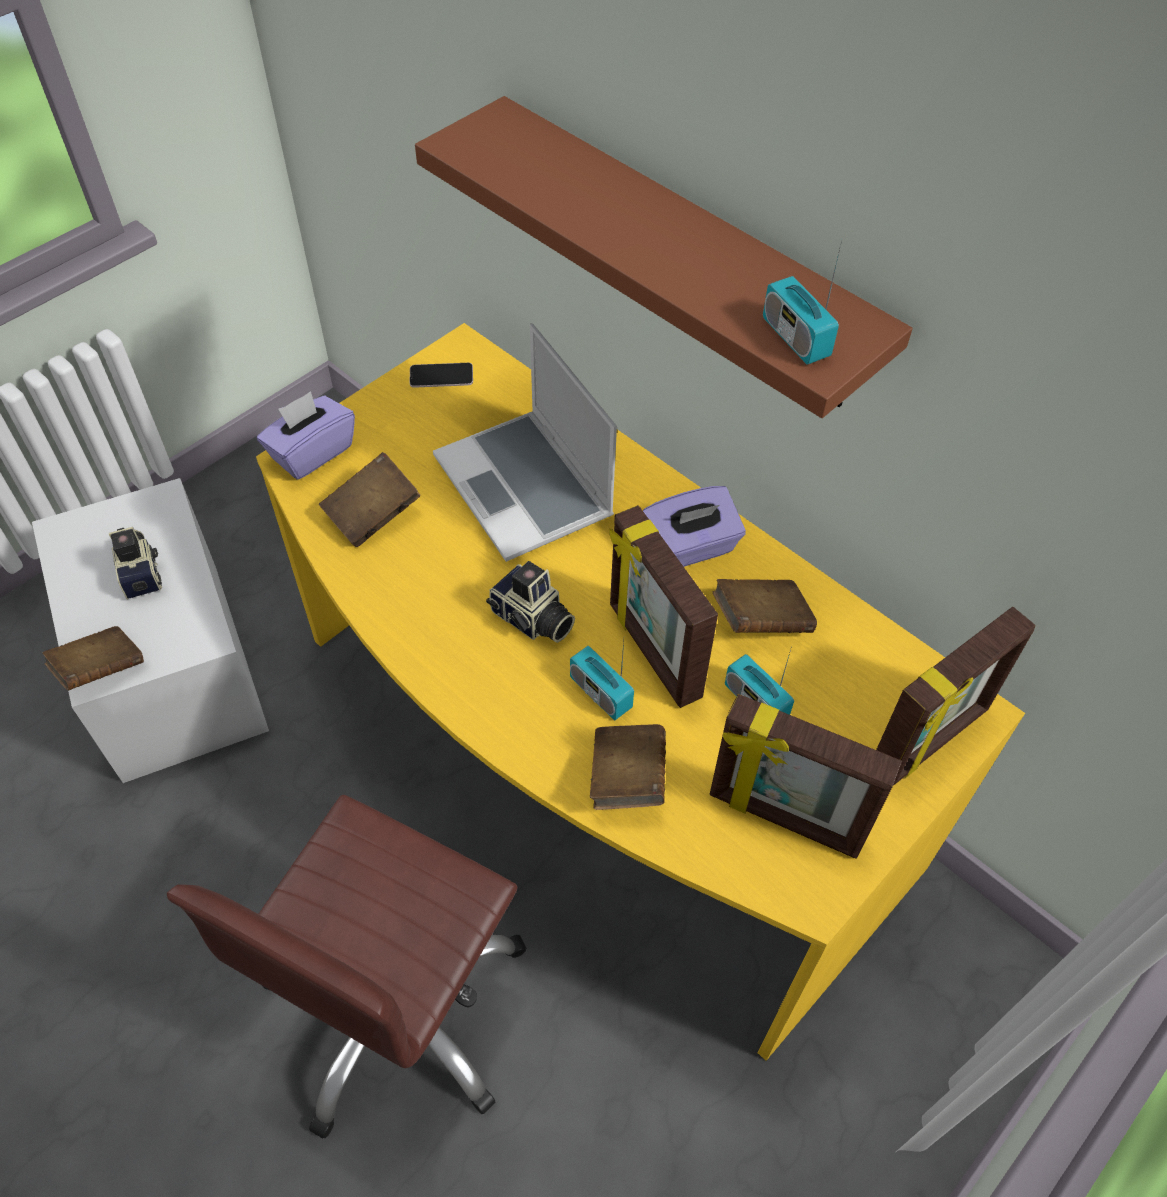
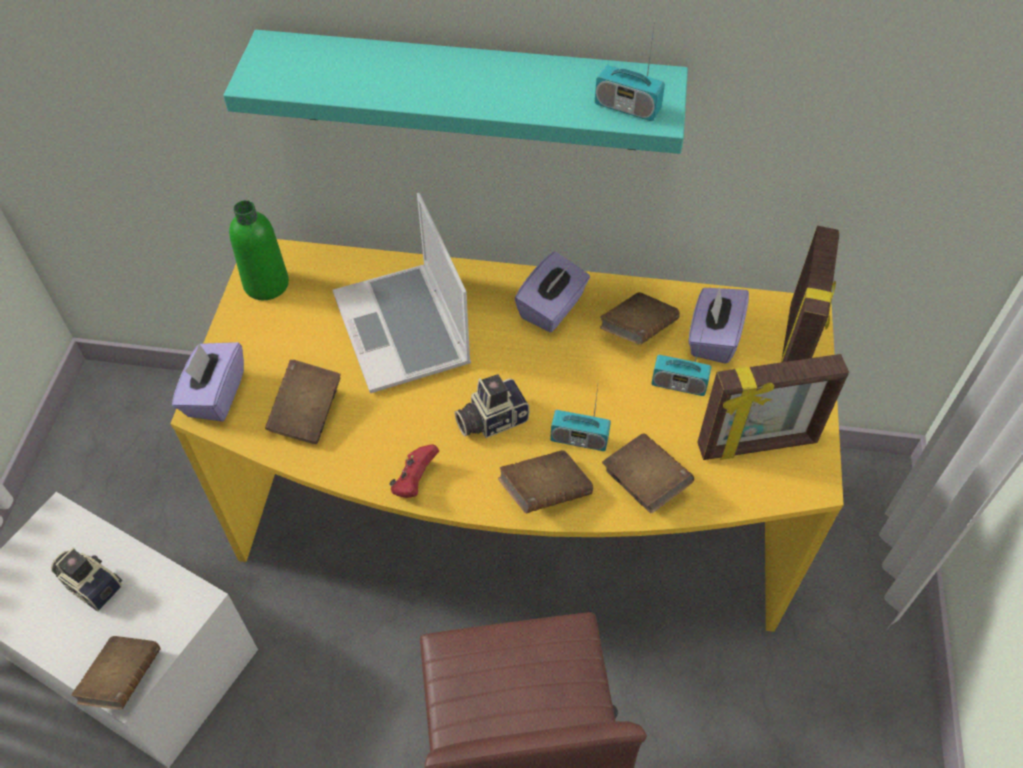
camera: 35 degrees left, 0 degrees up
phone [409,363,473,388] -> green bottle [229,200,289,300]
brown shelf [415,96,913,418] -> turquoise shelf [223,30,688,154]
laptop [433,323,617,562] -> laptop turned 45 degrees clockwise [332,193,471,393]
camera [486,561,575,643] -> camera turned 150 degrees clockwise [454,374,530,438]
picture frame [609,505,718,708] -> none
none -> red game controller [389,444,439,498]
none -> brown book [498,450,593,513]
none -> purple tissue box [688,286,749,364]

